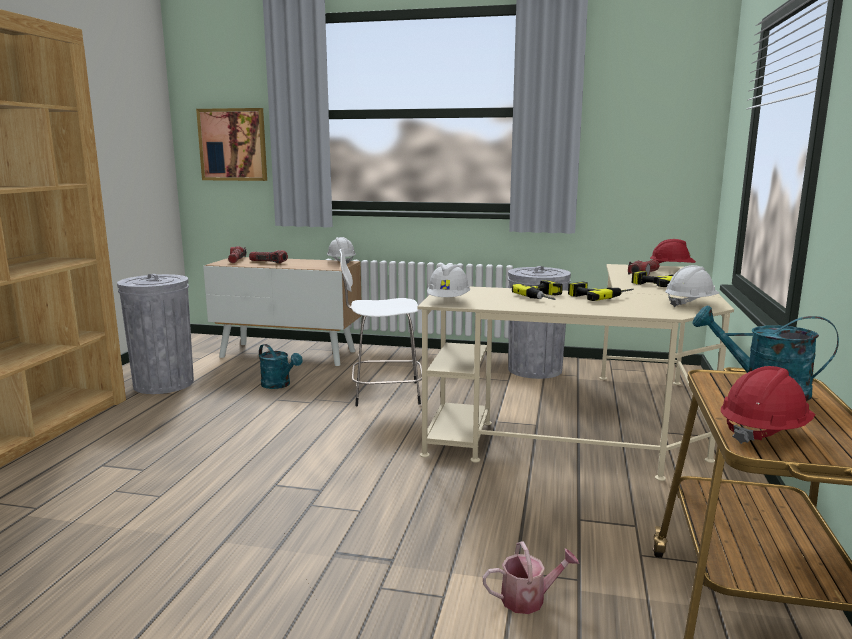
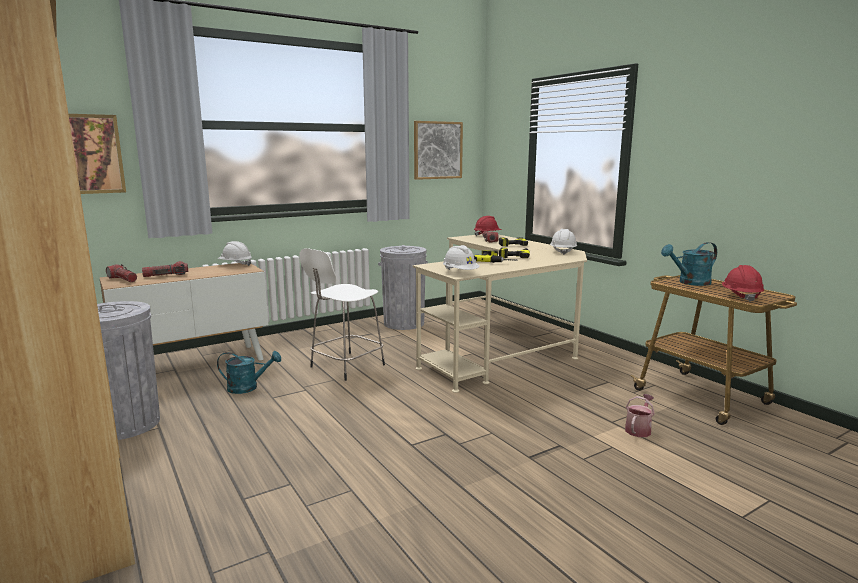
camera: 45 degrees left, 0 degrees up
none -> picture [414,121,463,180]

